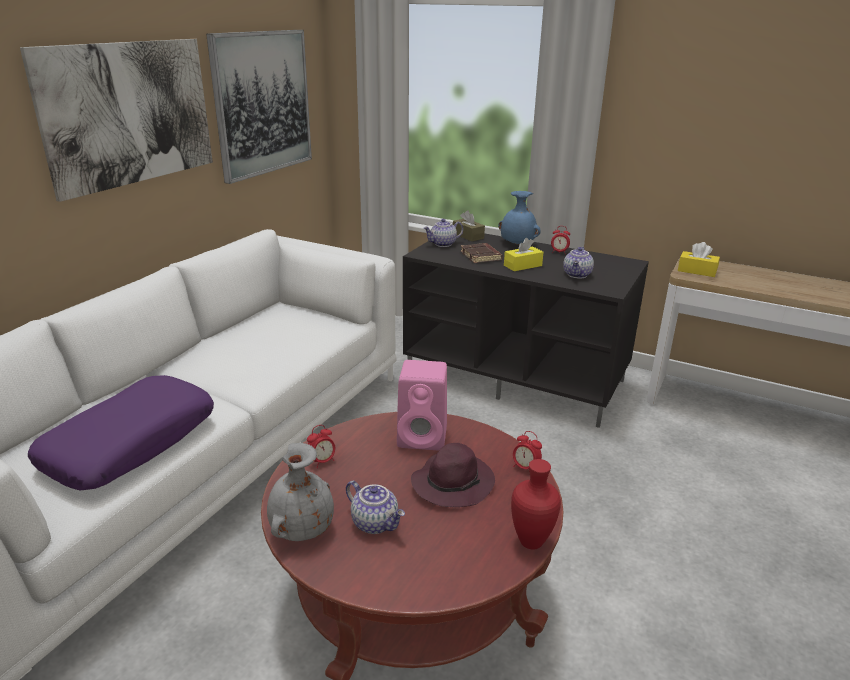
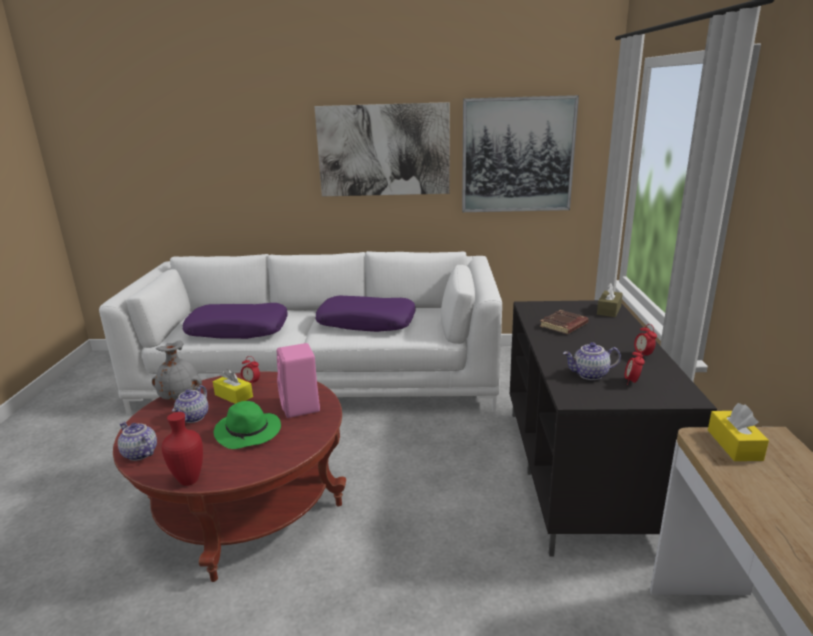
camera: 65 degrees right, 5 degrees down
purple hat [411,443,495,507] -> green hat [213,401,281,449]
teapot [423,219,463,247] -> teapot moved to [118,422,157,461]
blue vase [498,191,541,245] -> none
yellow tissue box [504,238,544,271] -> yellow tissue box moved to [213,369,253,404]
alarm clock [513,431,542,472] -> alarm clock moved to [625,349,645,385]
none -> purple pillow [315,296,415,332]

